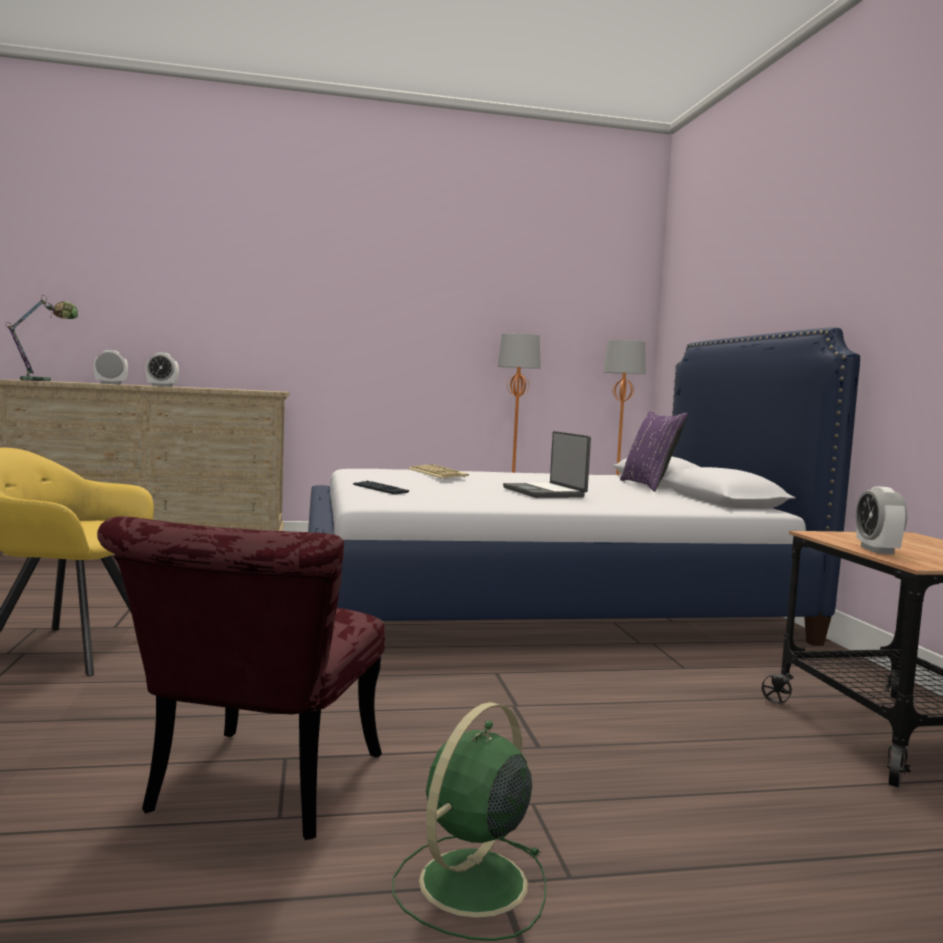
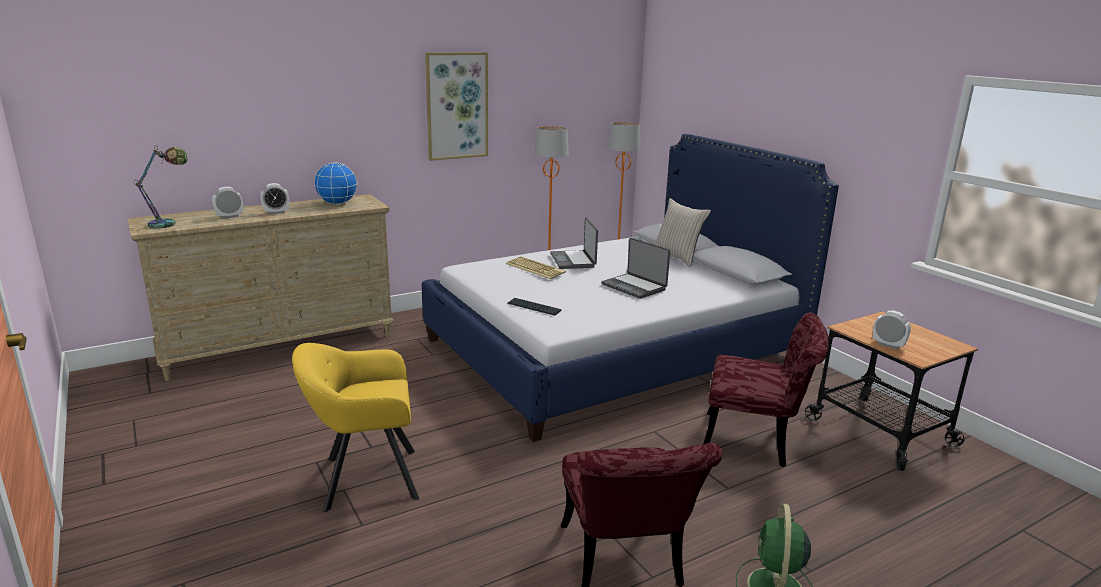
camera: 20 degrees left, 15 degrees up
purple pillow [620,411,688,492] -> beige pillow [654,198,711,267]
alarm clock [856,486,907,554] -> alarm clock turned 150 degrees clockwise [873,310,911,349]
none -> globe [314,162,357,205]
none -> picture [425,52,488,161]
none -> laptop [550,217,598,269]
none -> red chair [703,313,829,467]

